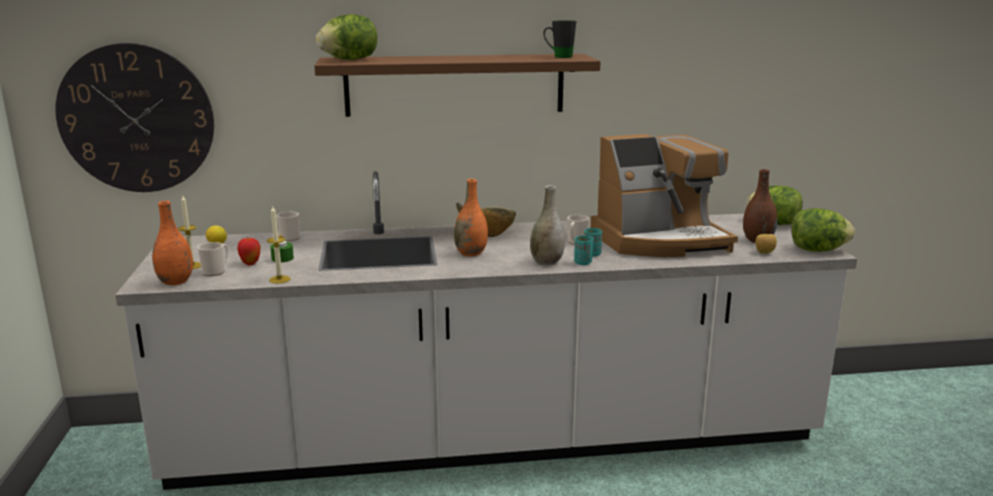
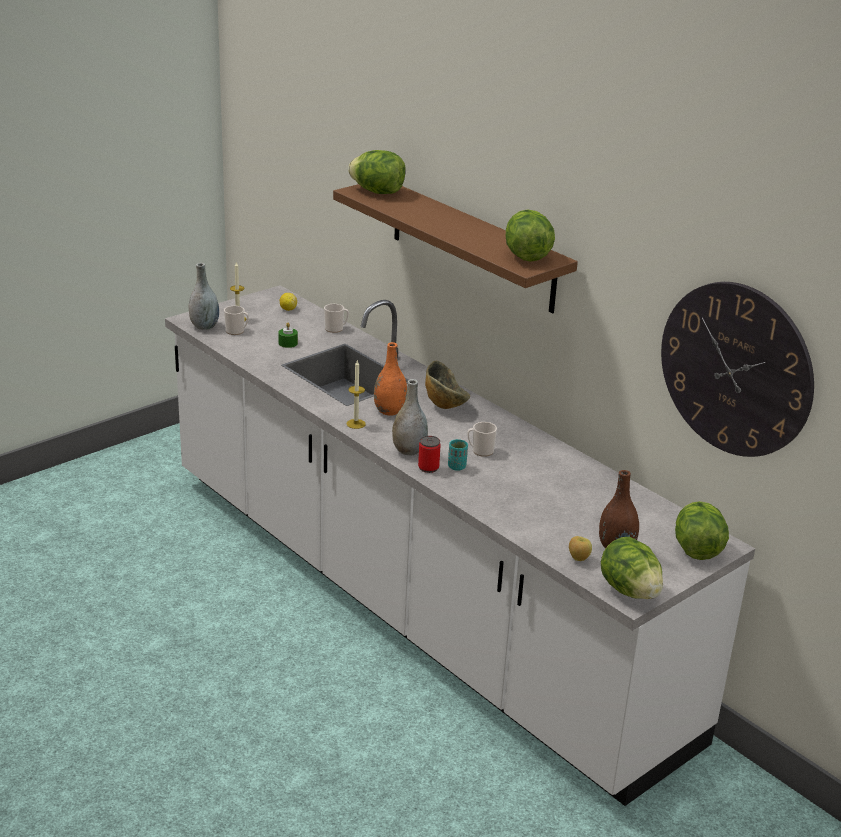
camera: 55 degrees right, 10 degrees up
wall clock [55,43,214,192] -> wall clock moved to [661,282,814,457]
orange vase [152,201,193,285] -> grey vase [189,263,219,330]
apple [237,237,260,265] -> none
candle [267,206,290,284] -> candle moved to [346,361,366,429]
black mug [543,20,576,58] -> lettuce [505,209,555,262]
turquoise cup [574,235,593,265] -> can [418,436,441,473]
coffee machine [590,134,738,257] -> none

